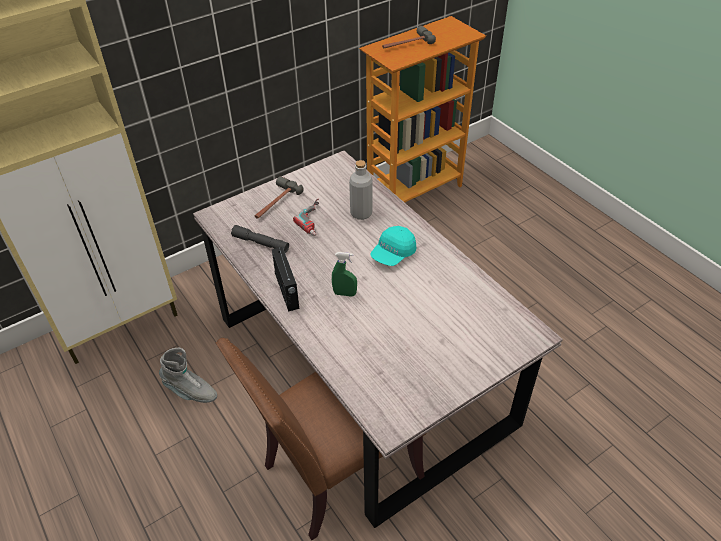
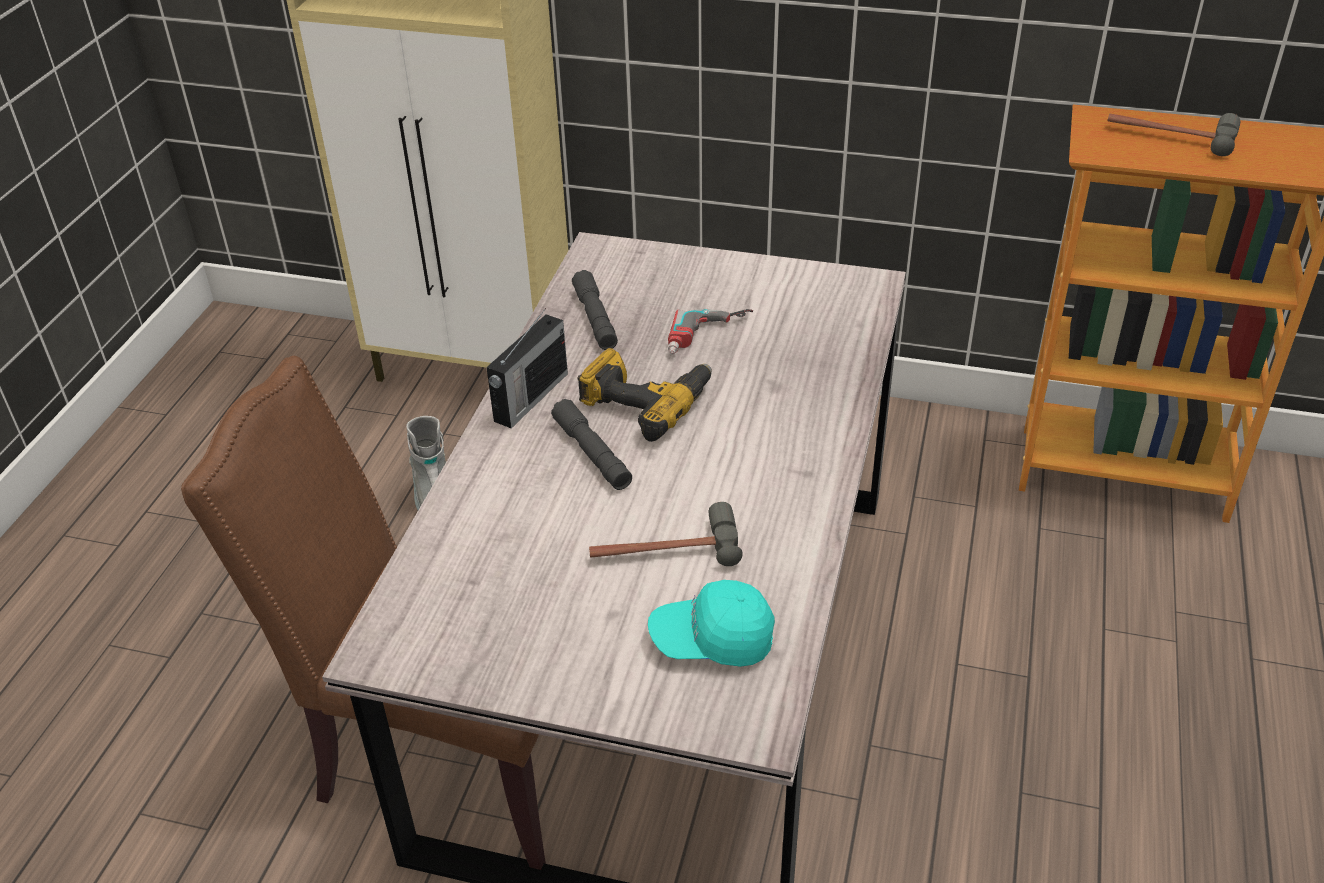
camera: 50 degrees right, 5 degrees down
hammer [255,176,304,219] -> hammer moved to [589,502,743,566]
green spray bottle [332,252,357,296] -> grey flashlight [551,399,632,490]
grey bottle [349,160,373,220] -> none
turquoise cap [370,226,416,266] -> turquoise cap moved to [648,580,775,667]
none -> power drill [577,348,712,442]

